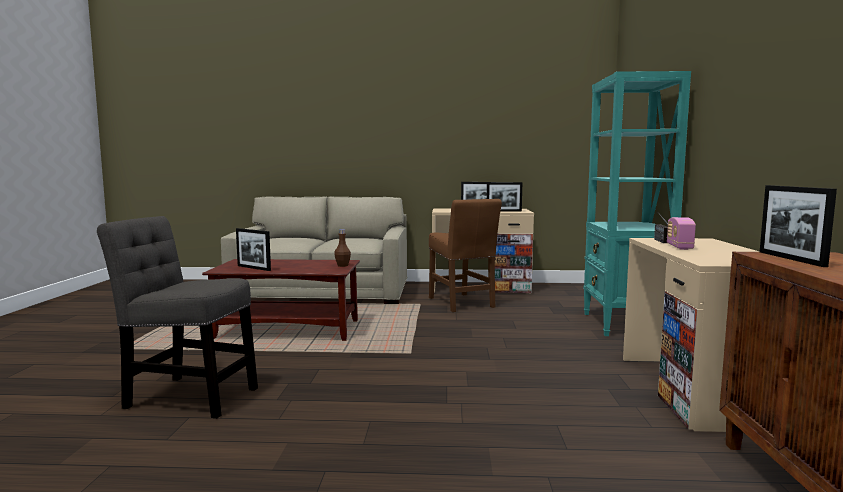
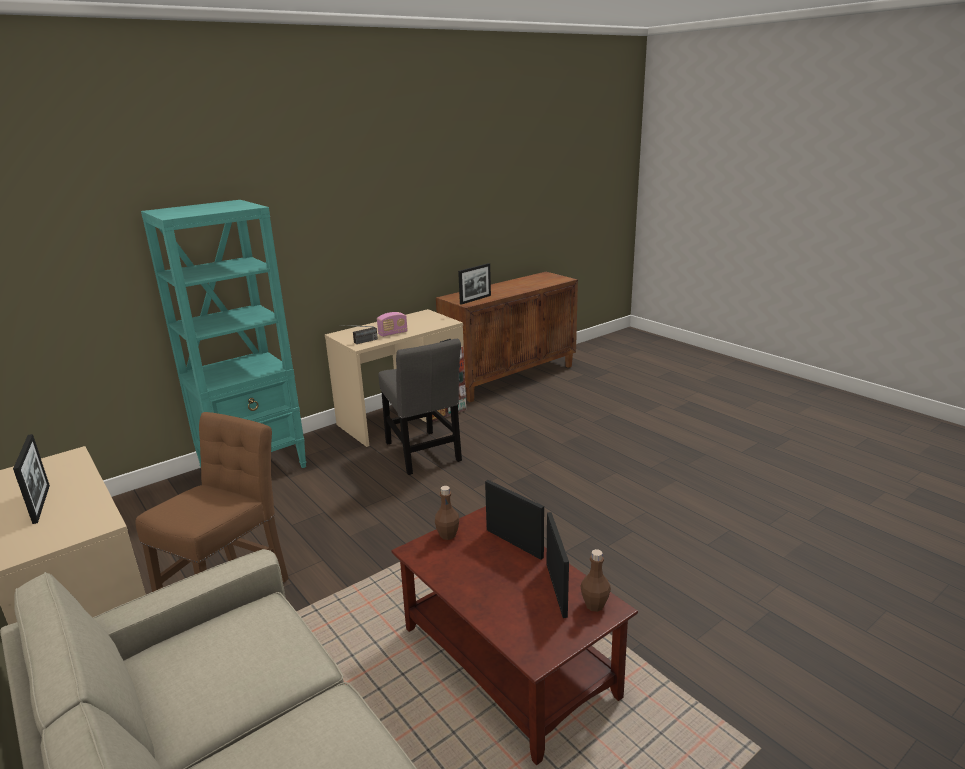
camera: 130 degrees left, 15 degrees up
grey chair [97,216,258,418] -> grey chair moved to [378,339,462,475]
picture frame [487,182,522,212] -> picture frame moved to [485,480,544,560]
none -> brown bottle [580,549,611,612]

